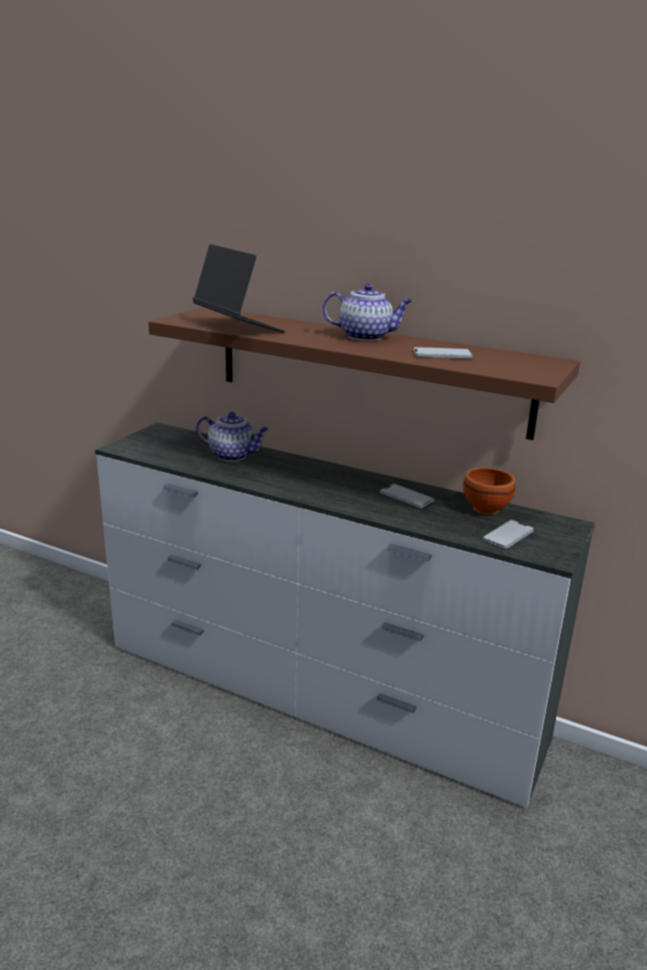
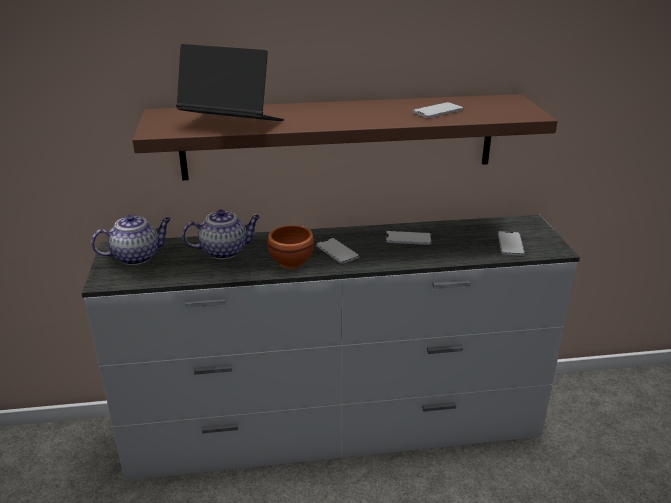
camera: 35 degrees left, 5 degrees up
teapot [323,284,412,341] -> teapot moved to [91,214,171,265]
brown bowl [463,468,516,515] -> brown bowl moved to [268,225,314,269]
none -> phone [316,238,359,264]

